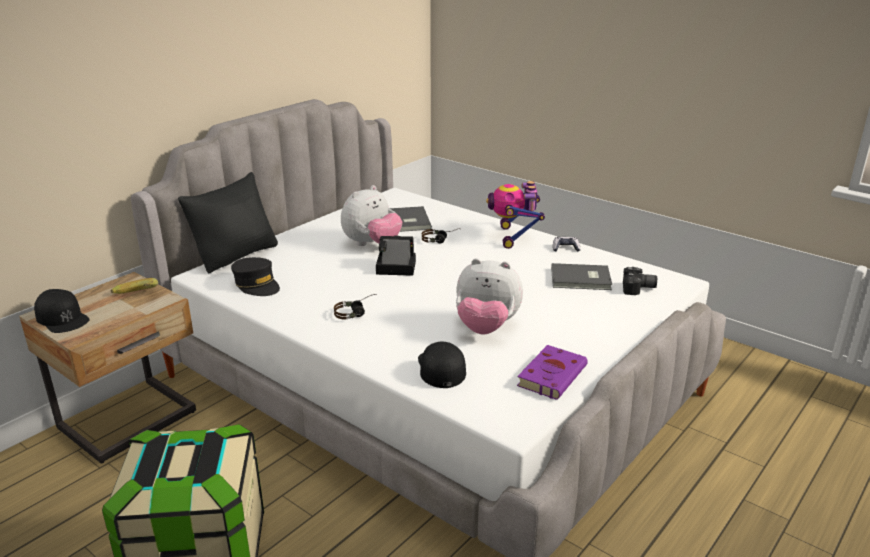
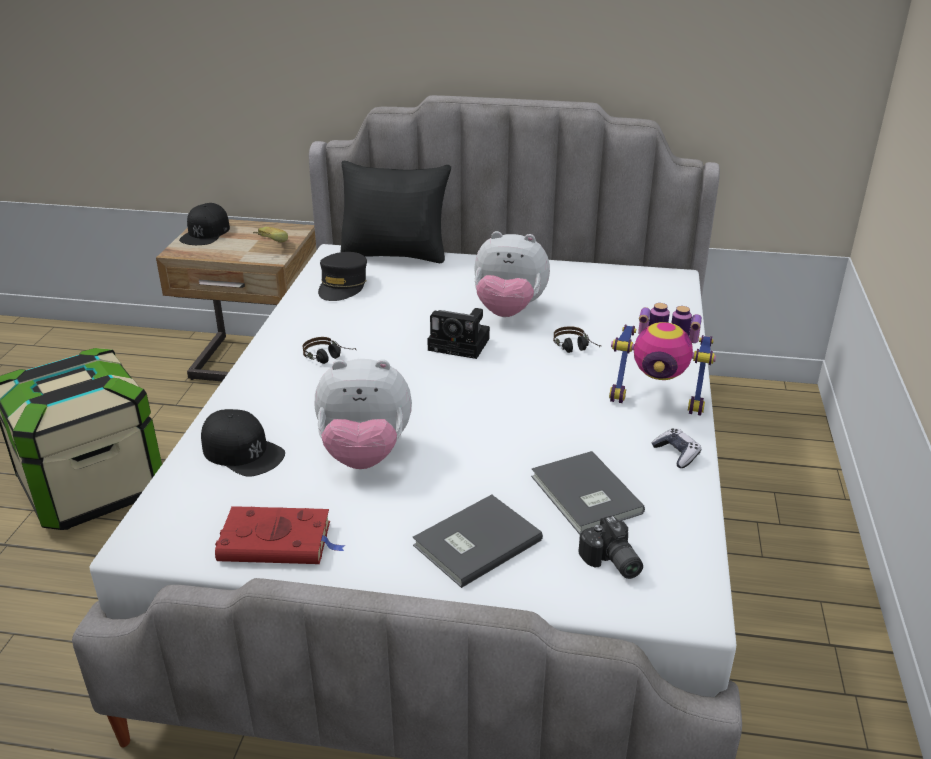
camera: 60 degrees right, 5 degrees up
camera [376,236,416,276] -> camera turned 135 degrees clockwise [427,308,490,359]
grey book [390,206,432,232] -> grey book moved to [413,495,543,588]
black cap [418,342,466,388] -> black cap turned 75 degrees clockwise [201,409,285,477]
plush toy [456,258,523,334] -> plush toy turned 75 degrees counterclockwise [315,359,412,469]
toy robot [486,181,545,249] -> toy robot turned 135 degrees counterclockwise [609,303,716,416]
purple book [517,345,588,400] -> red book [215,506,345,564]

